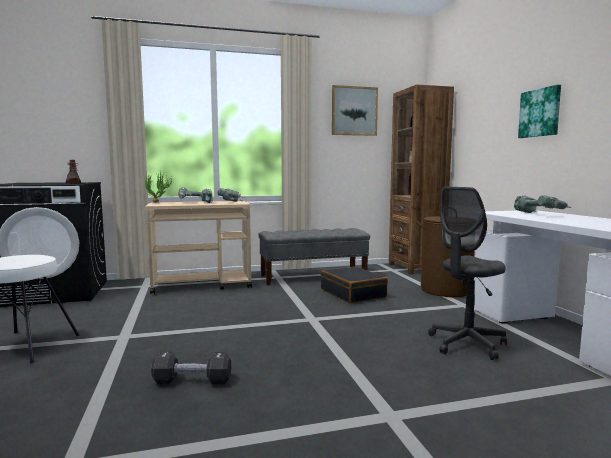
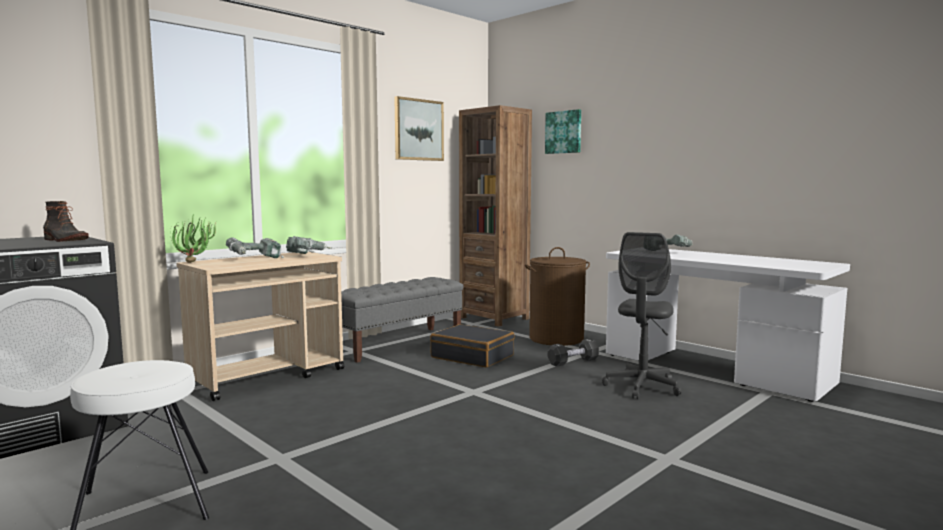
camera: 30 degrees left, 0 degrees up
black dumbbell [151,352,231,384] -> black dumbbell moved to [548,339,599,367]
picture [518,85,561,138] -> picture moved to [545,109,581,154]

